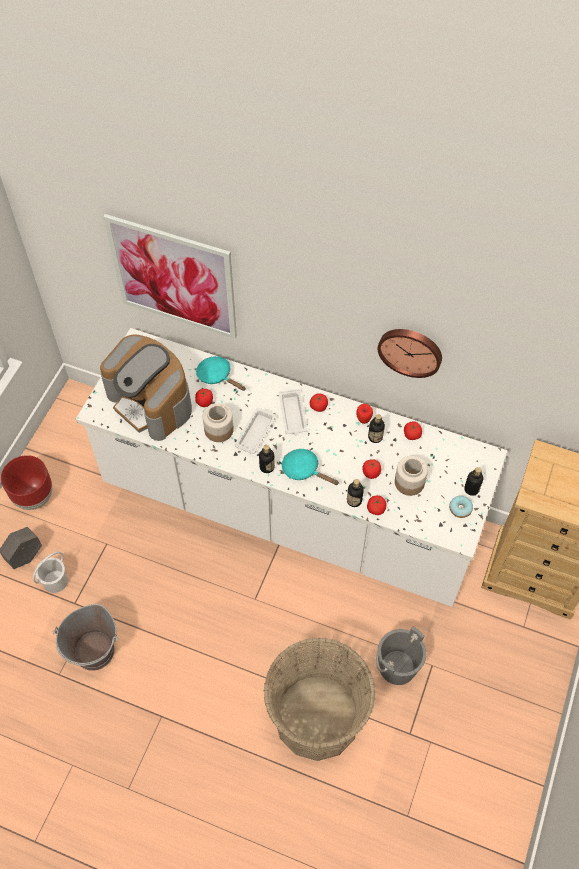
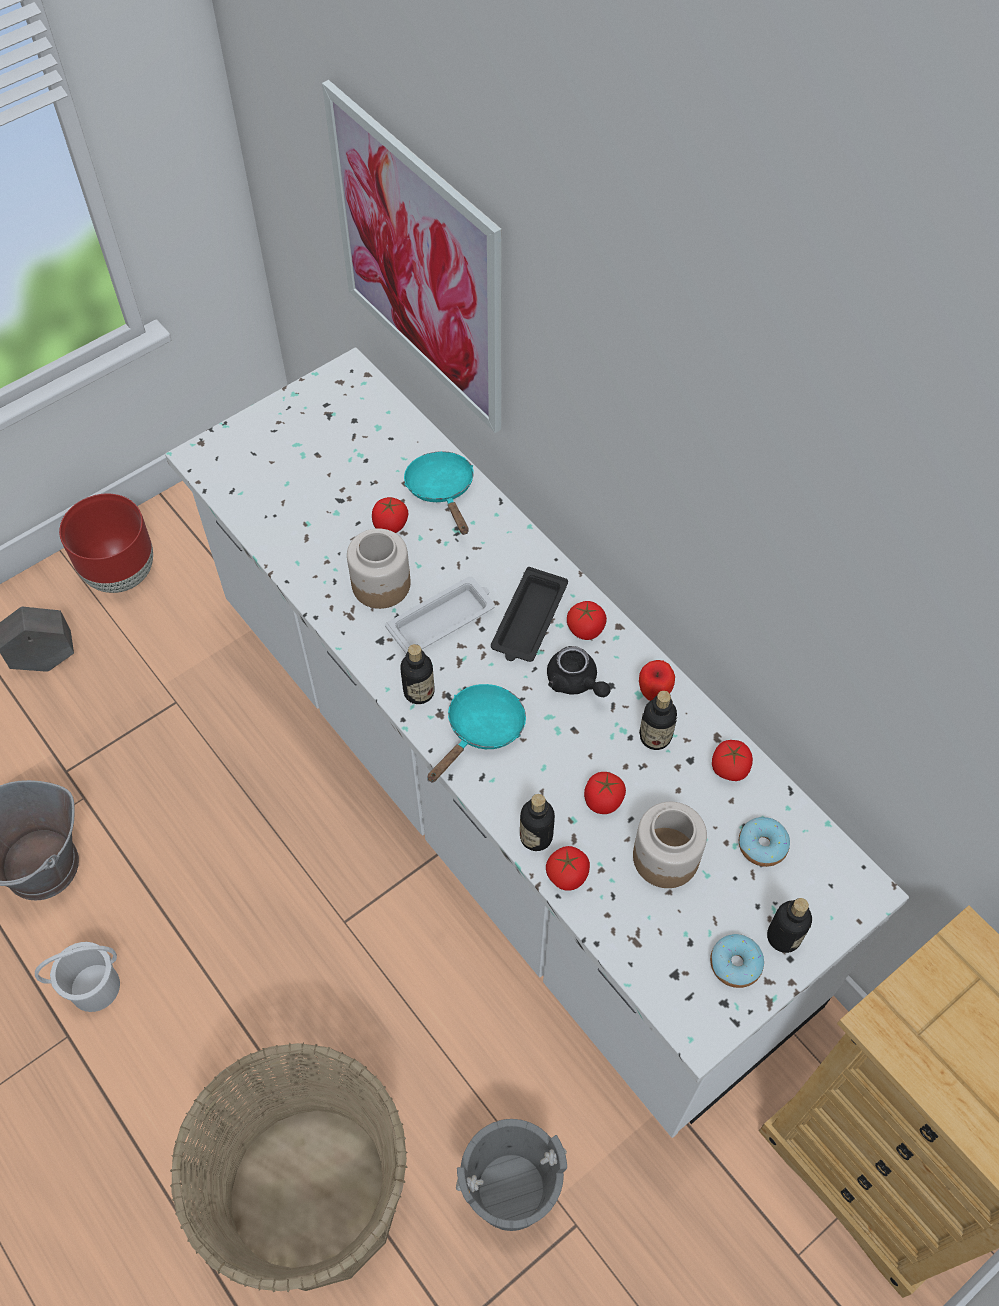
camera: 30 degrees right, 0 degrees up
white bucket [33,551,68,593] -> white bucket moved to [35,942,120,1012]
coffee machine [100,334,192,441] -> none
white tray [279,389,307,436] -> black tray [491,567,568,662]
turquoise frying pan [282,449,339,485] -> turquoise frying pan turned 60 degrees clockwise [427,684,526,783]
wall clock [377,329,442,378] -> none
none -> black teapot [547,646,611,697]
none -> donut [739,817,790,867]

